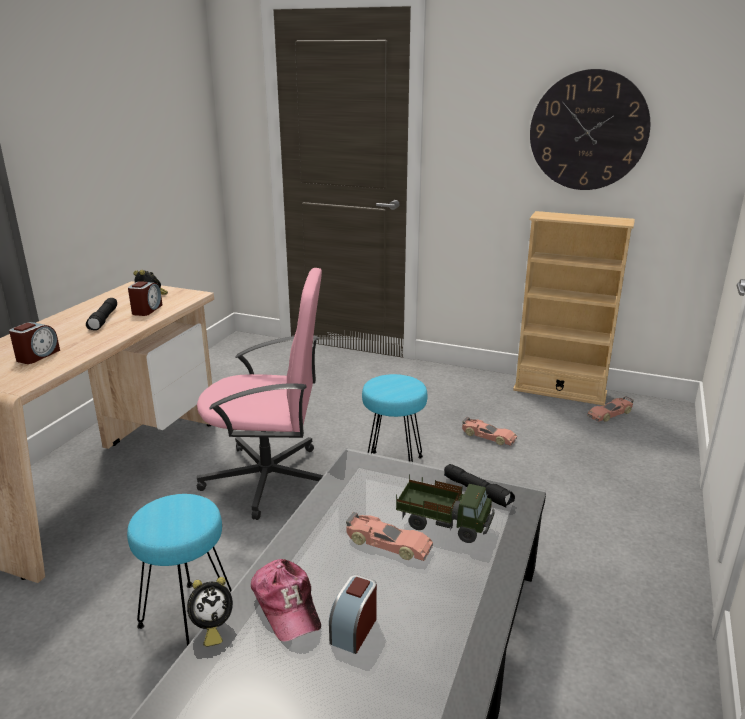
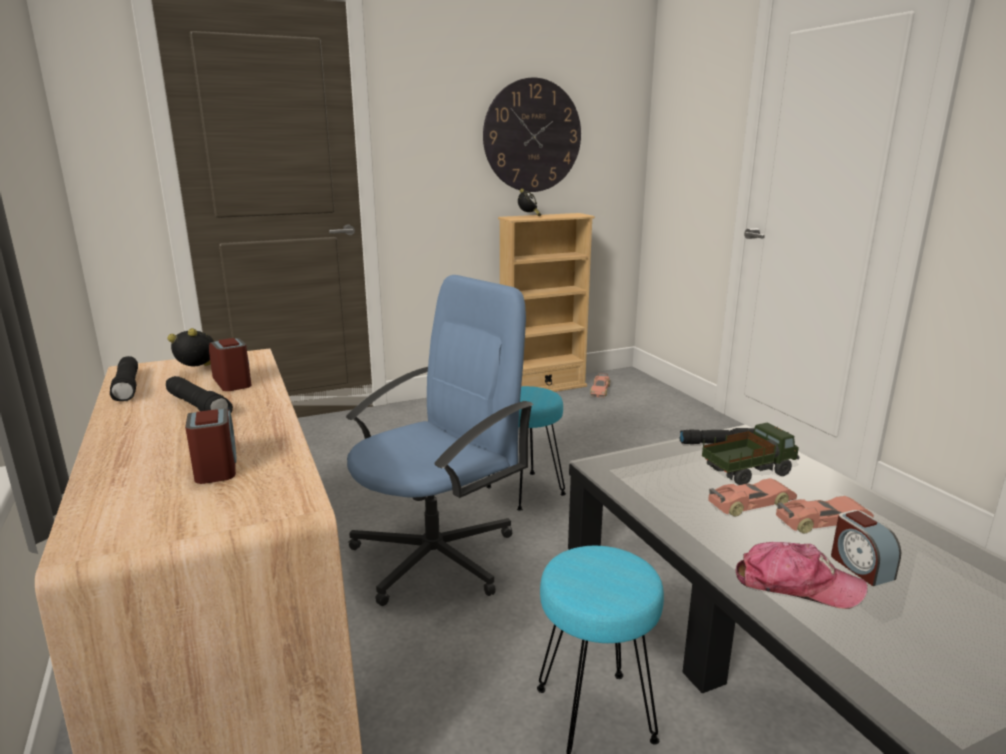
camera: 45 degrees left, 5 degrees down
alarm clock [187,577,233,647] -> alarm clock moved to [518,188,541,216]
pink office chair [197,268,324,520] -> blue office chair [346,275,534,606]
toy car [462,417,517,446] -> toy car moved to [776,496,874,533]
none -> black flashlight [110,356,138,401]

